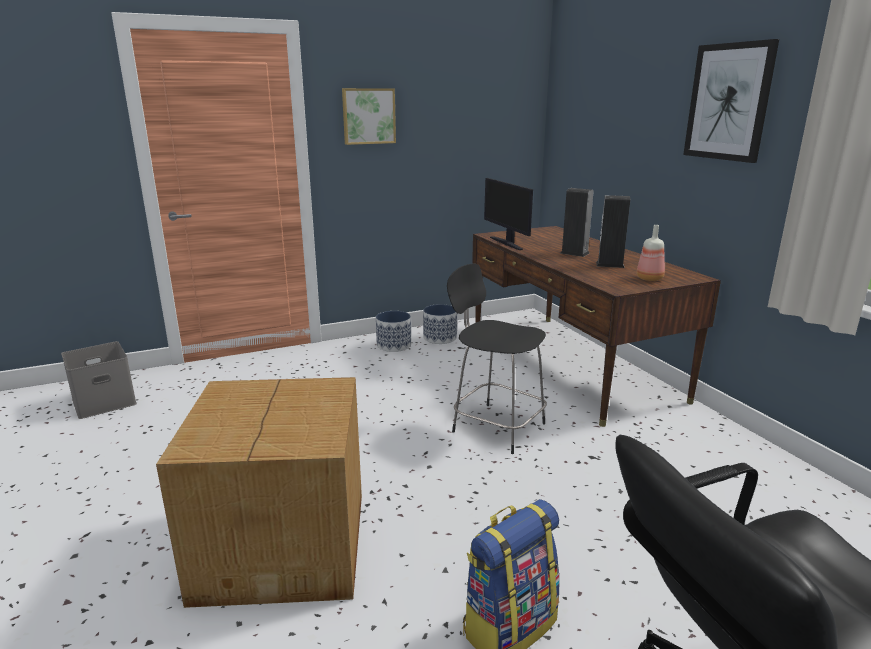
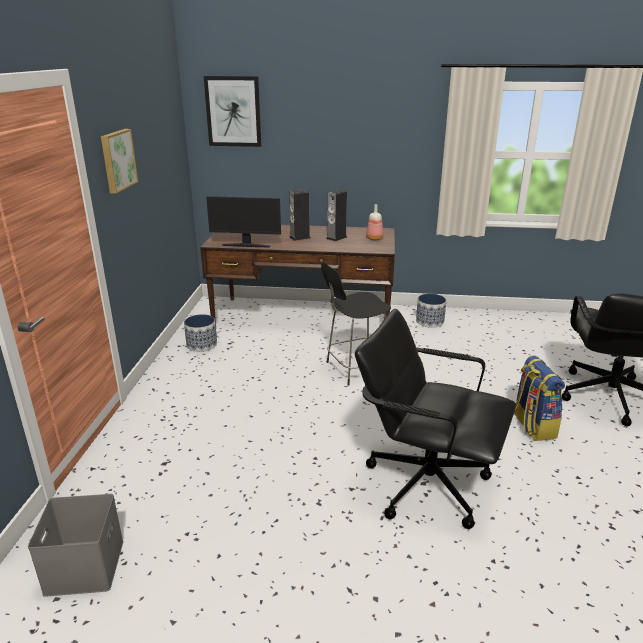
camera: 60 degrees left, 5 degrees up
cardboard box [156,377,362,608] -> black office chair [355,309,516,529]
planter [376,311,411,352] -> planter moved to [416,294,446,328]
picture [683,39,779,163] -> picture moved to [204,76,261,147]

